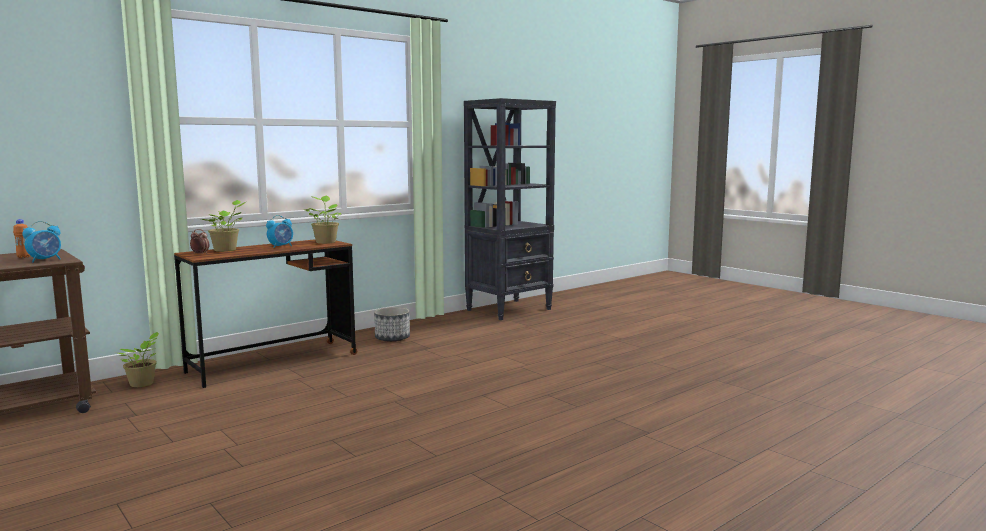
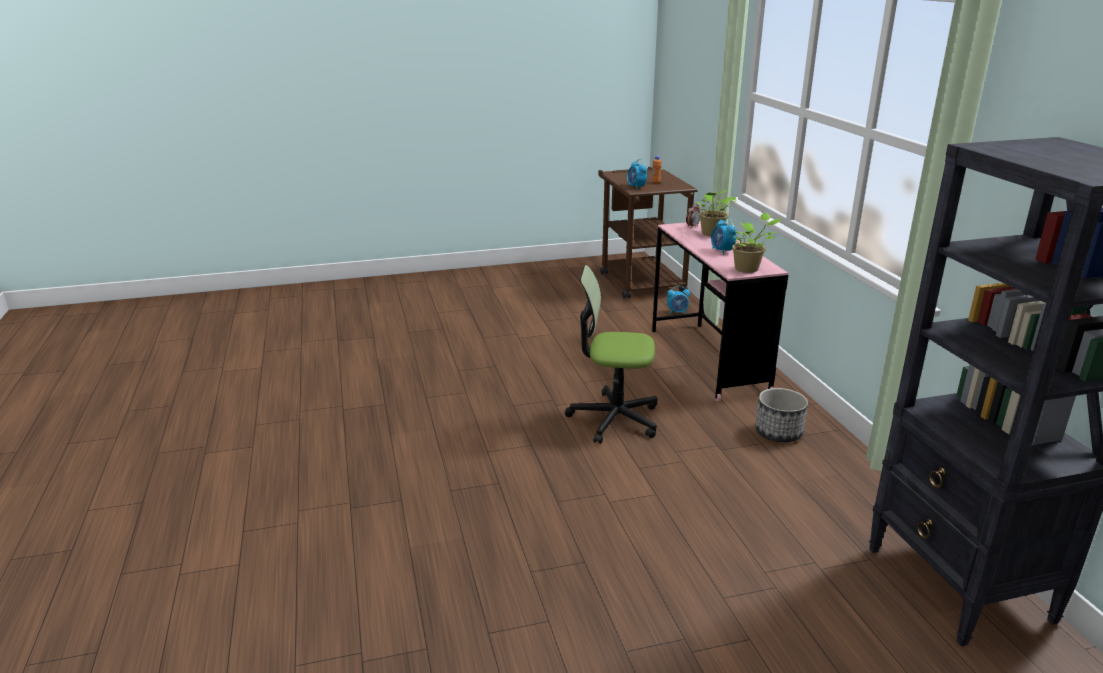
camera: 115 degrees right, 15 degrees up
potted plant [118,332,159,387] -> alarm clock [667,285,690,315]
brown desk [174,239,357,388] -> pink desk [652,221,788,401]
none -> office chair [565,265,658,444]

